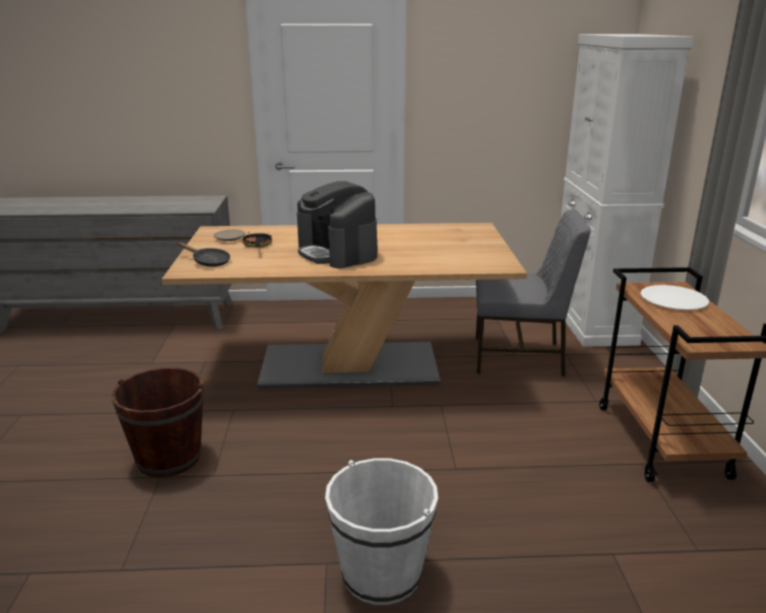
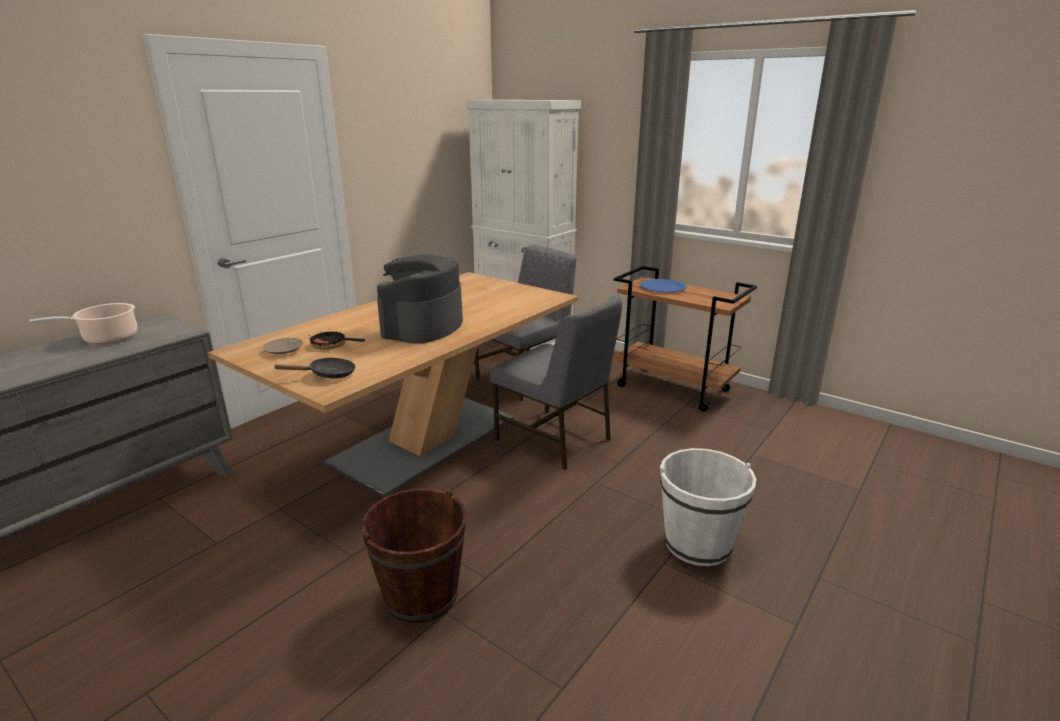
camera: 50 degrees left, 0 degrees up
coffee machine [297,181,377,268] -> coffee machine turned 105 degrees clockwise [377,254,463,344]
white plate [641,285,709,310] -> blue plate [640,279,686,292]
none -> cooking pot [29,303,138,344]
none -> grey chair [490,295,622,470]

